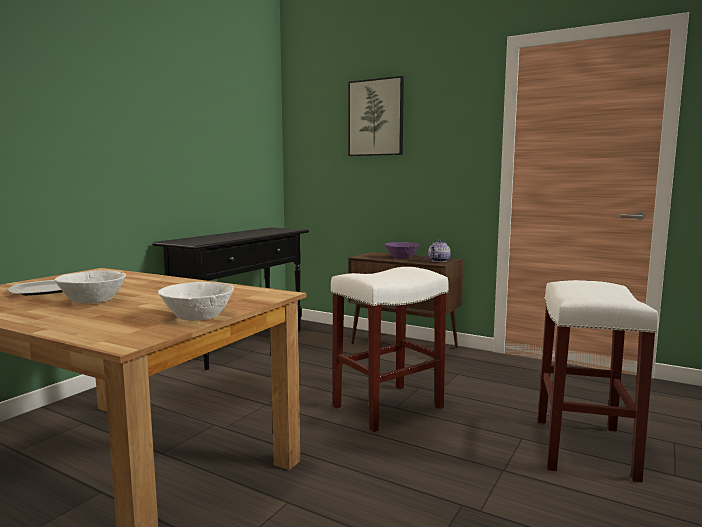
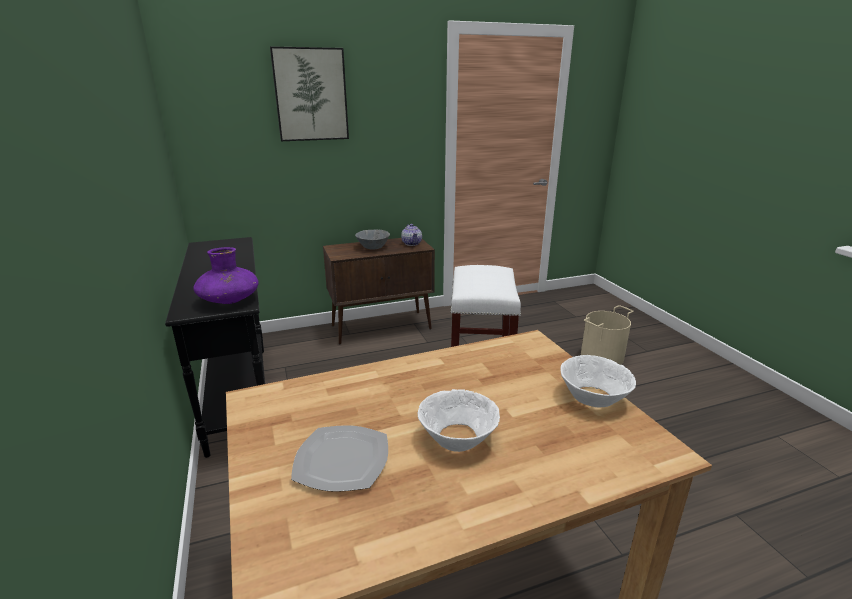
camera: 50 degrees left, 15 degrees up
purple bowl [385,242,419,258] -> grey bowl [355,230,390,250]
white stool [538,280,658,482] -> beige bucket [581,305,634,365]
none -> purple vase [193,247,259,304]

